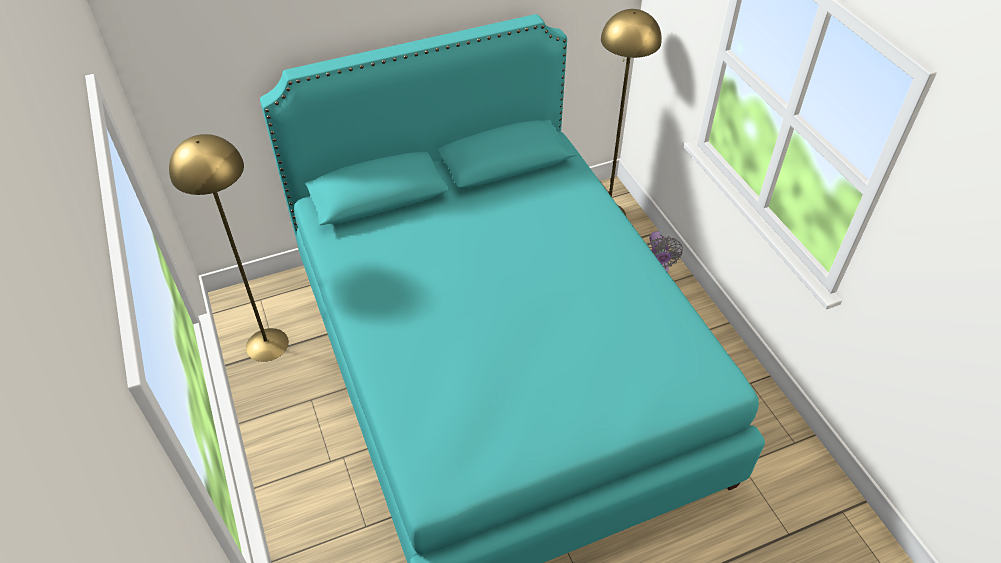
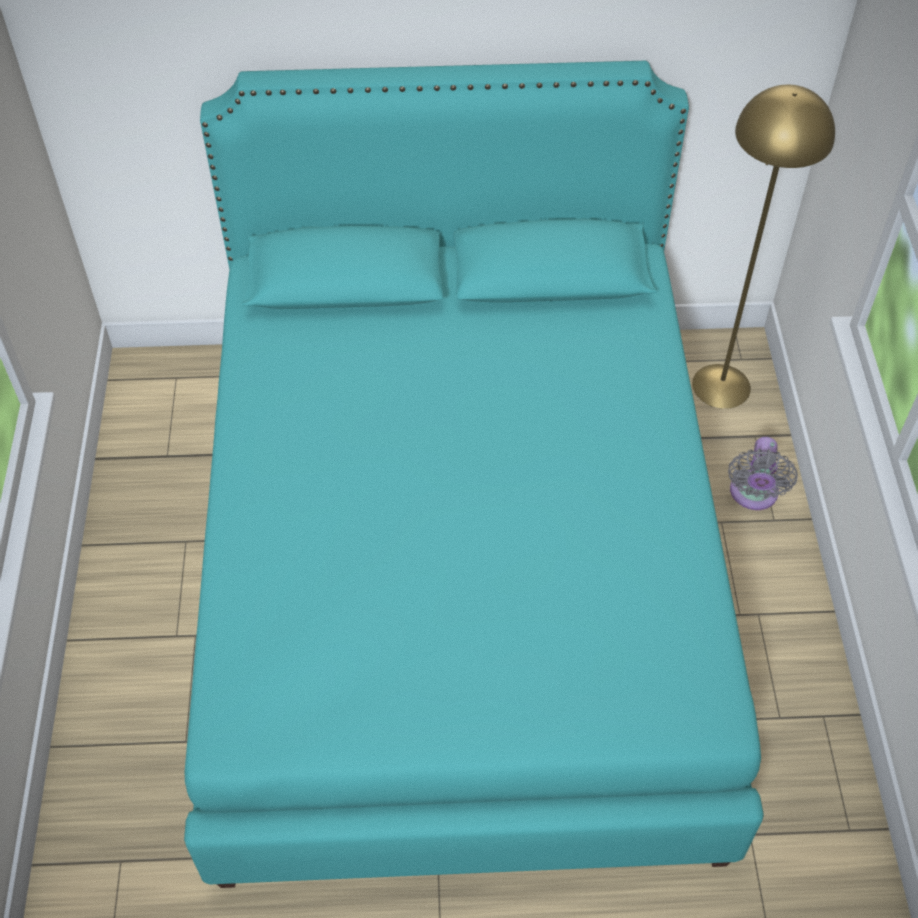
camera: 20 degrees right, 5 degrees up
yellow floor lamp [169,134,289,362] -> none

